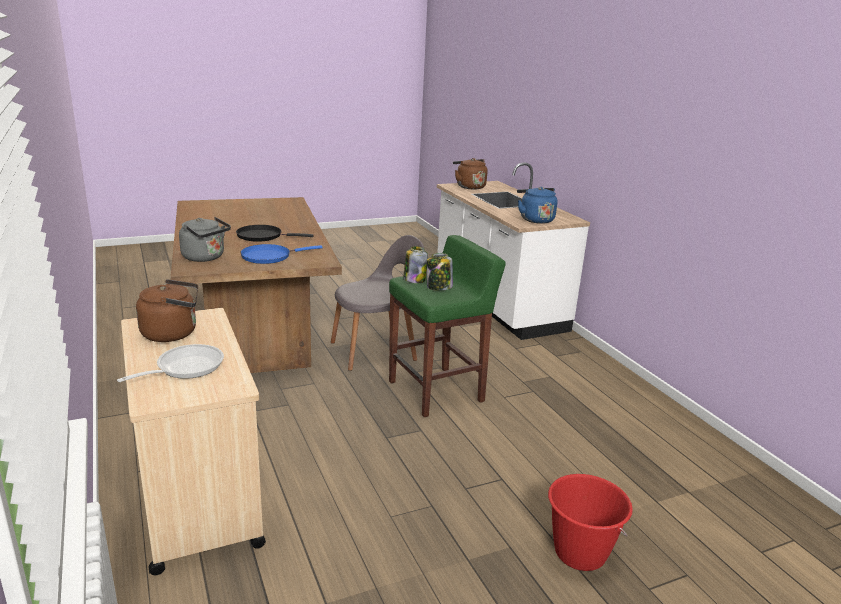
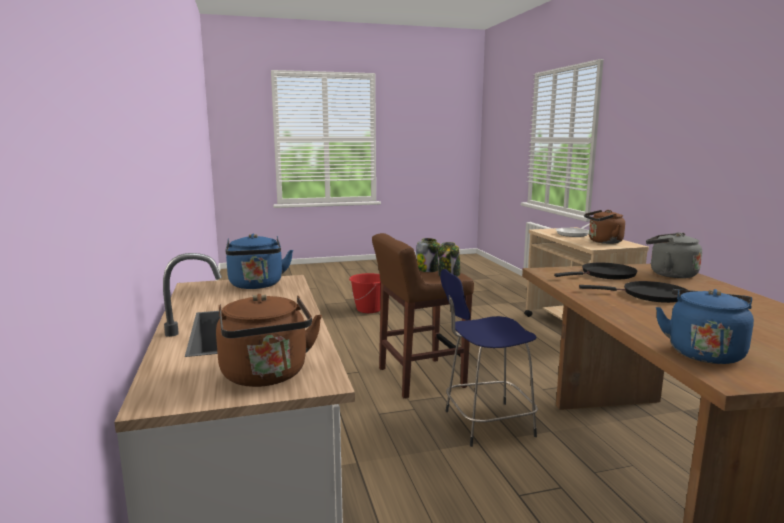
camera: 170 degrees left, 10 degrees down
blue frying pan [241,244,323,264] -> black frying pan [554,263,637,279]
grey chair [331,235,424,371] -> blue stool [440,269,538,447]
green stool [389,235,506,417] -> brown stool [372,233,474,398]
none -> blue kettle [656,289,754,364]

